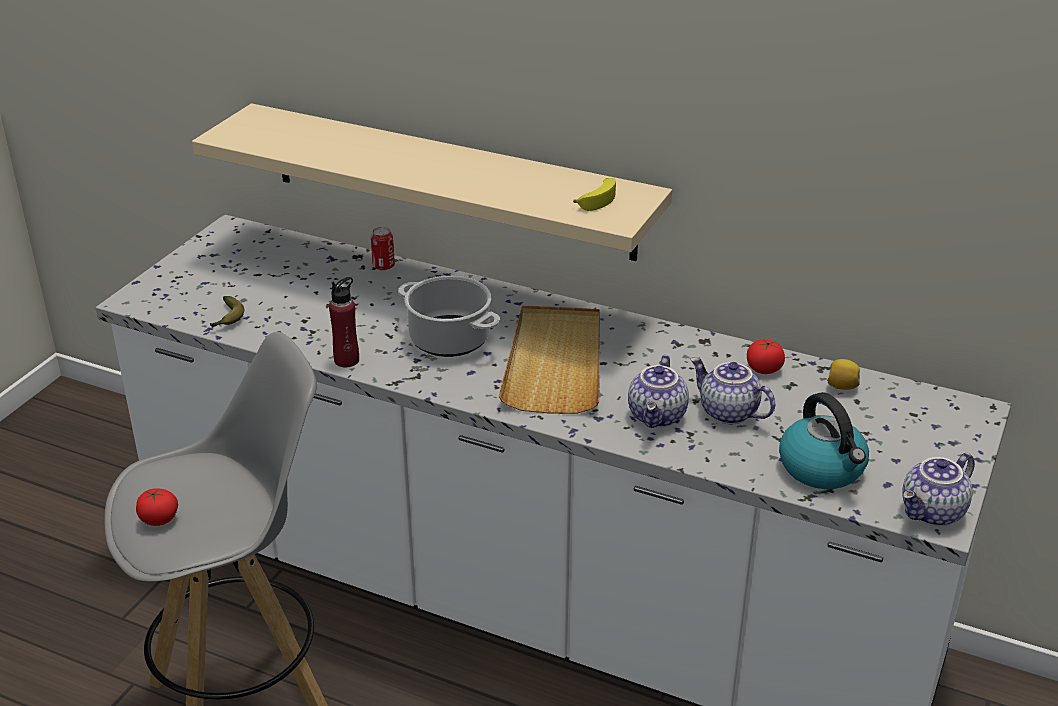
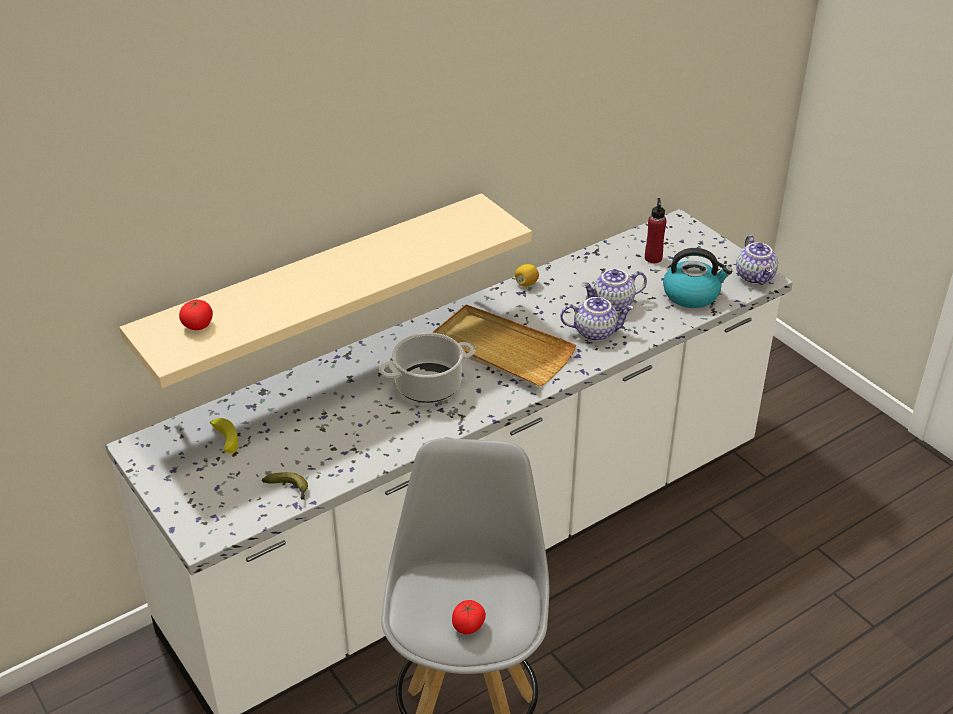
camera: 60 degrees left, 5 degrees up
red bottle [329,277,359,367] -> red bottle moved to [645,198,667,263]
can [371,227,395,271] -> none
banana [573,178,616,211] -> banana moved to [210,418,238,454]
teapot [628,355,689,428] -> teapot turned 45 degrees counterclockwise [560,297,634,341]
tomato [747,340,785,374] -> tomato moved to [179,299,213,330]
lemon [827,359,860,390] -> lemon moved to [515,264,539,287]

